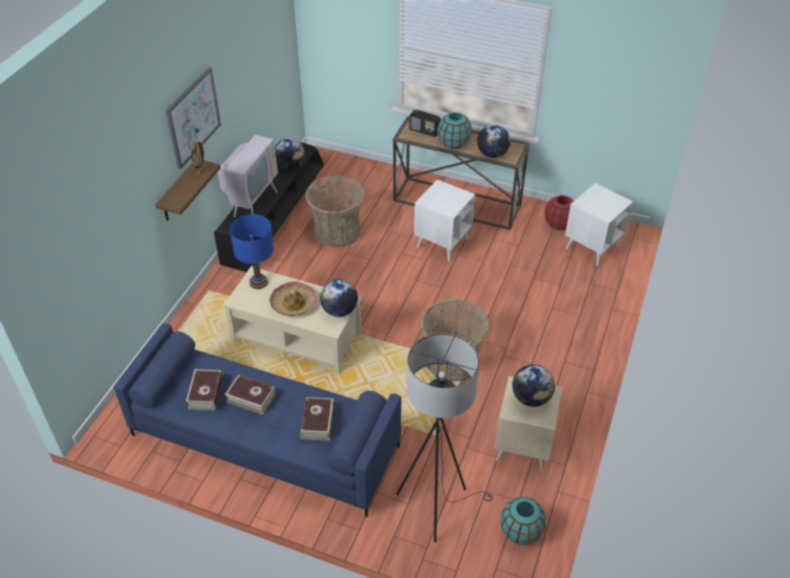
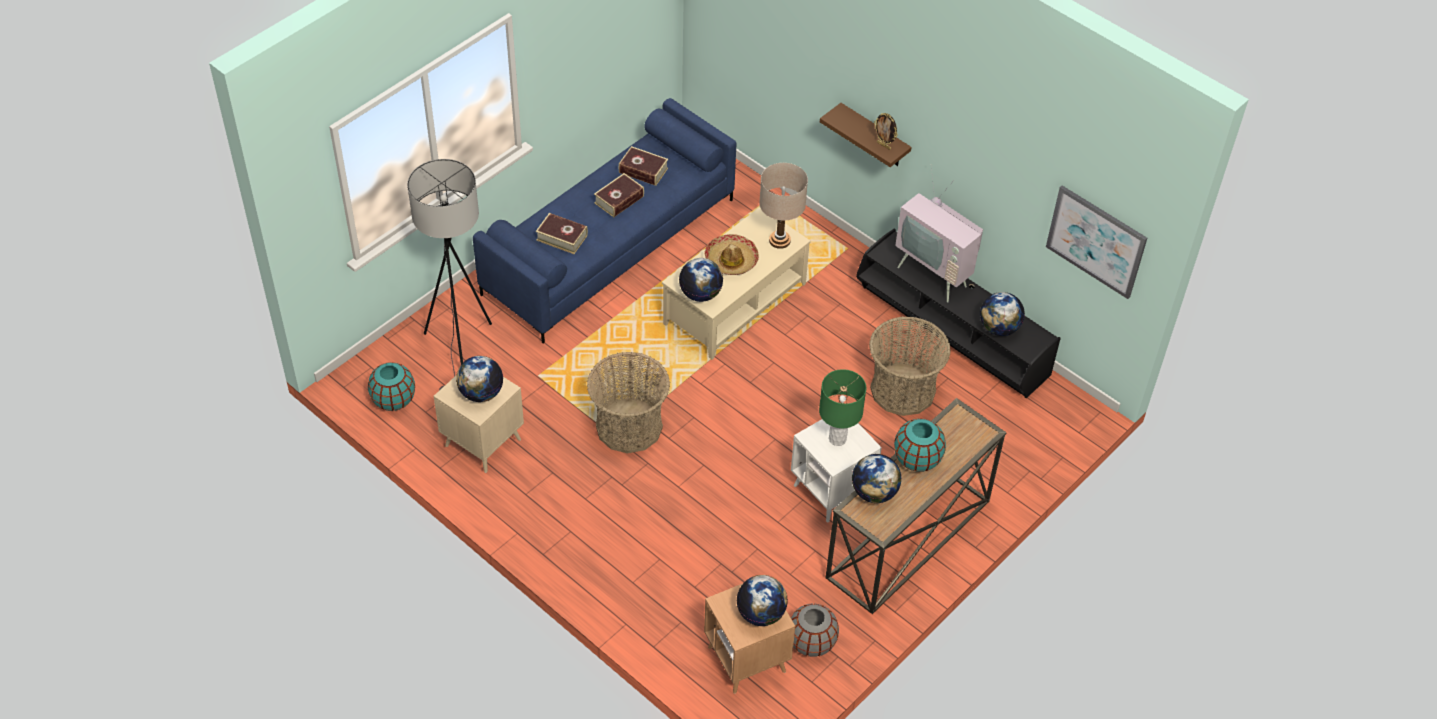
camera: 110 degrees right, 5 degrees up
picture [166,67,221,169] -> picture moved to [1046,186,1147,299]
blue table lamp [230,214,274,289] -> beige table lamp [759,163,808,249]
radio [410,110,440,137] -> none
red vase [545,195,574,230] -> grey vase [791,603,839,657]
white side table [565,183,633,266] -> brown side table [704,583,795,694]
none -> globe [737,575,788,626]
none -> green table lamp [819,369,866,446]

